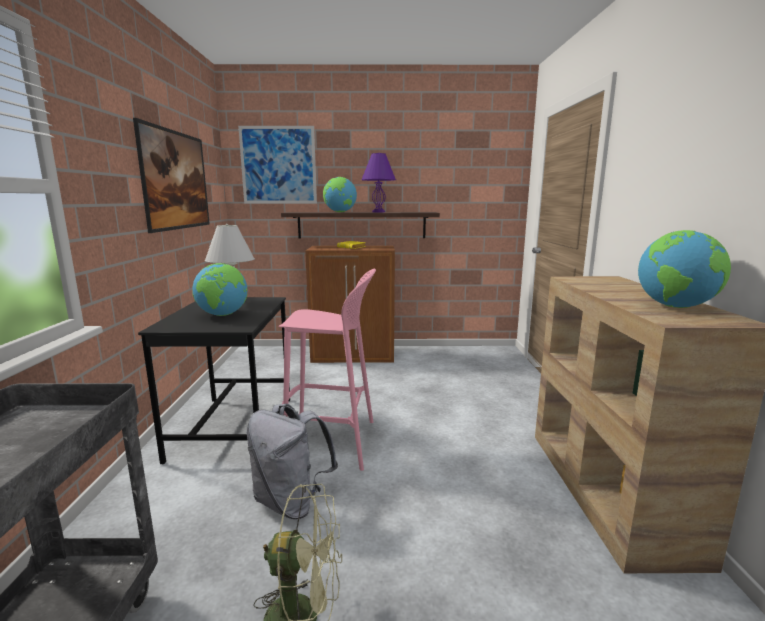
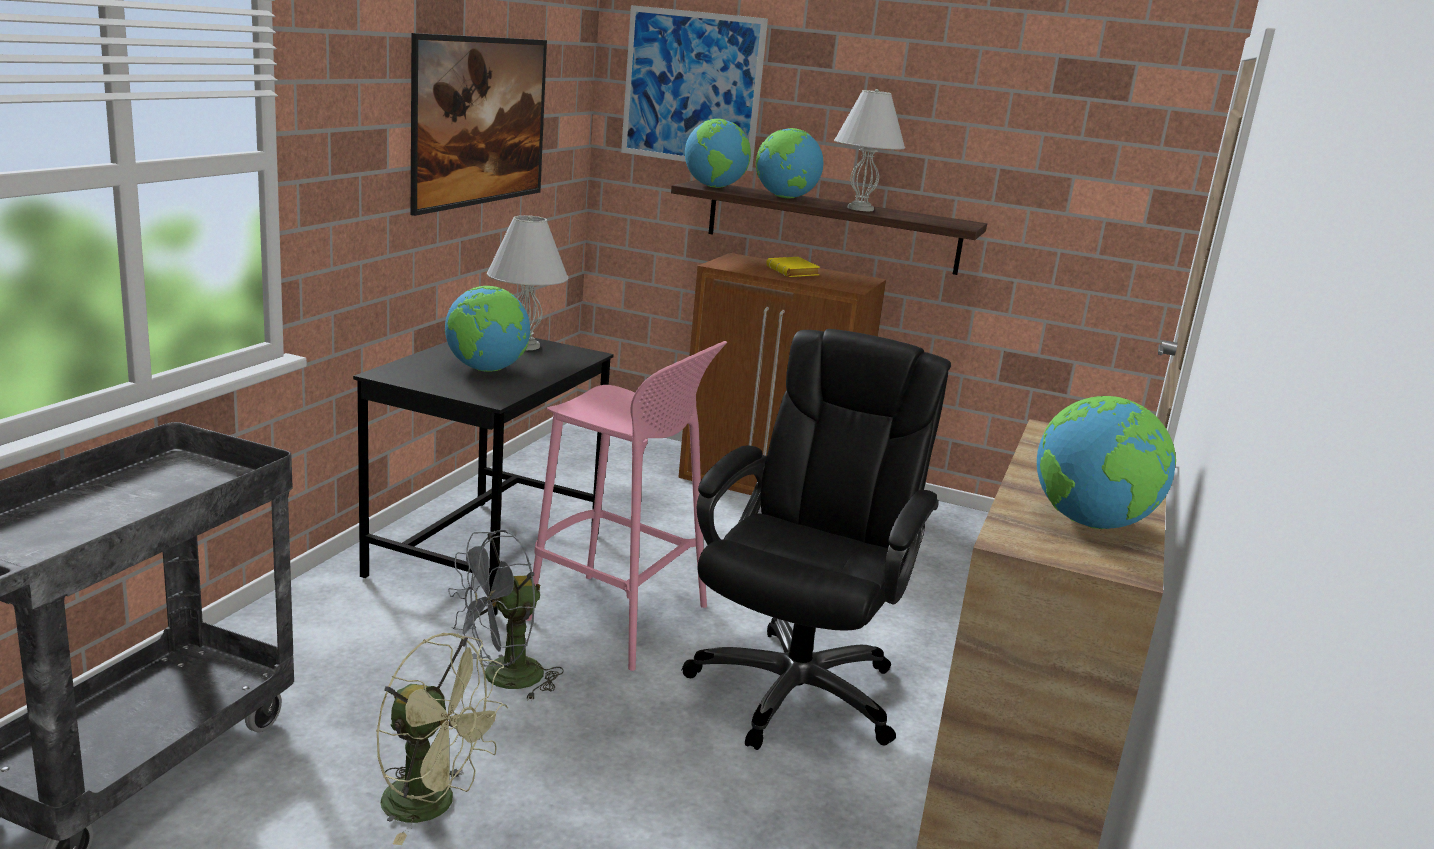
camera: 20 degrees right, 5 degrees up
grey backpack [247,404,338,519] -> grey fan [448,530,564,701]
purple table lamp [361,152,396,212] -> white table lamp [834,89,905,211]
none -> black office chair [681,329,951,750]
none -> globe [685,119,751,188]

